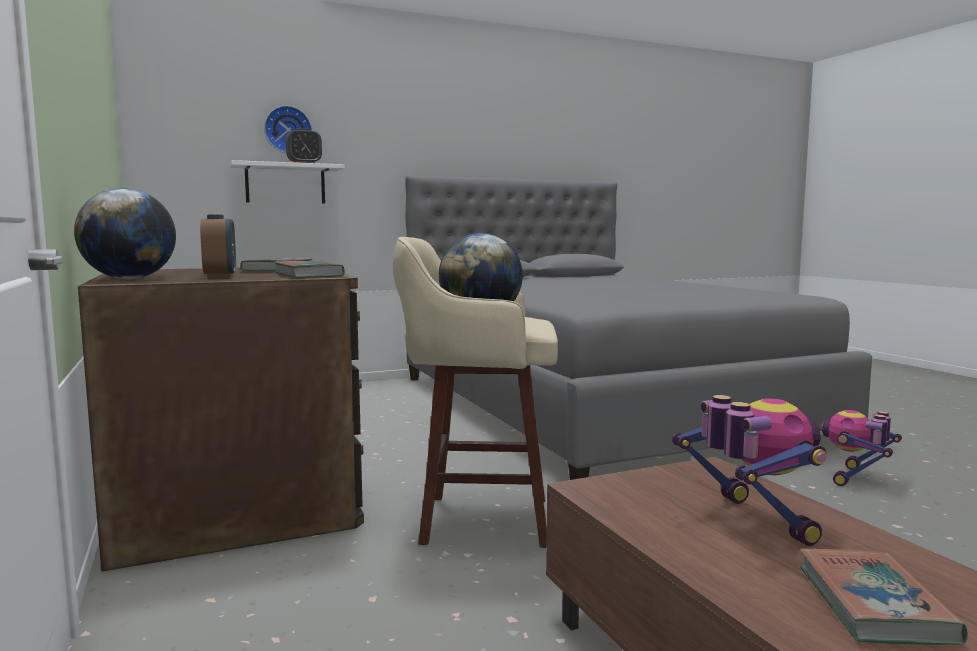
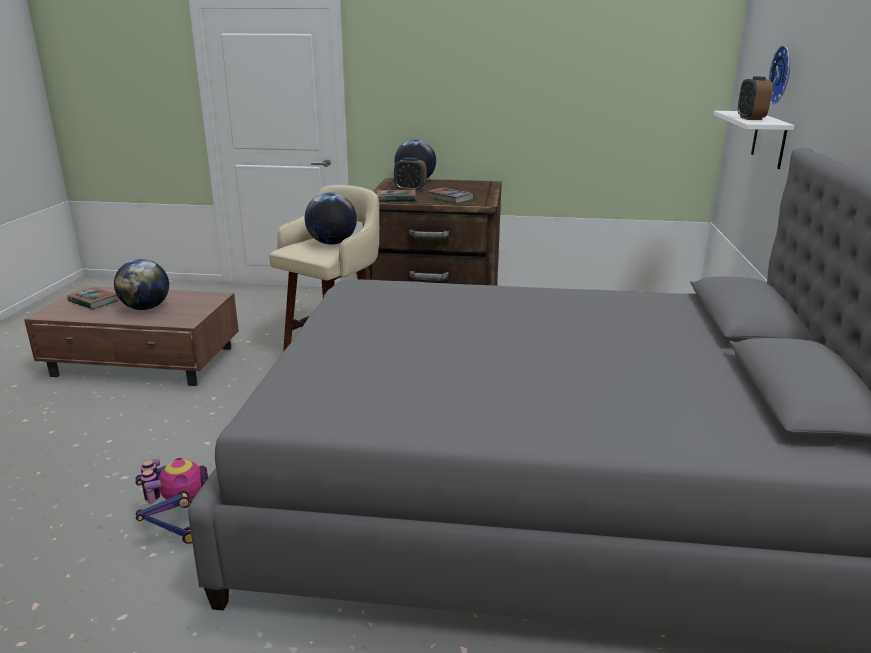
camera: 120 degrees right, 15 degrees up
toy robot [672,395,827,546] -> globe [114,259,169,310]

